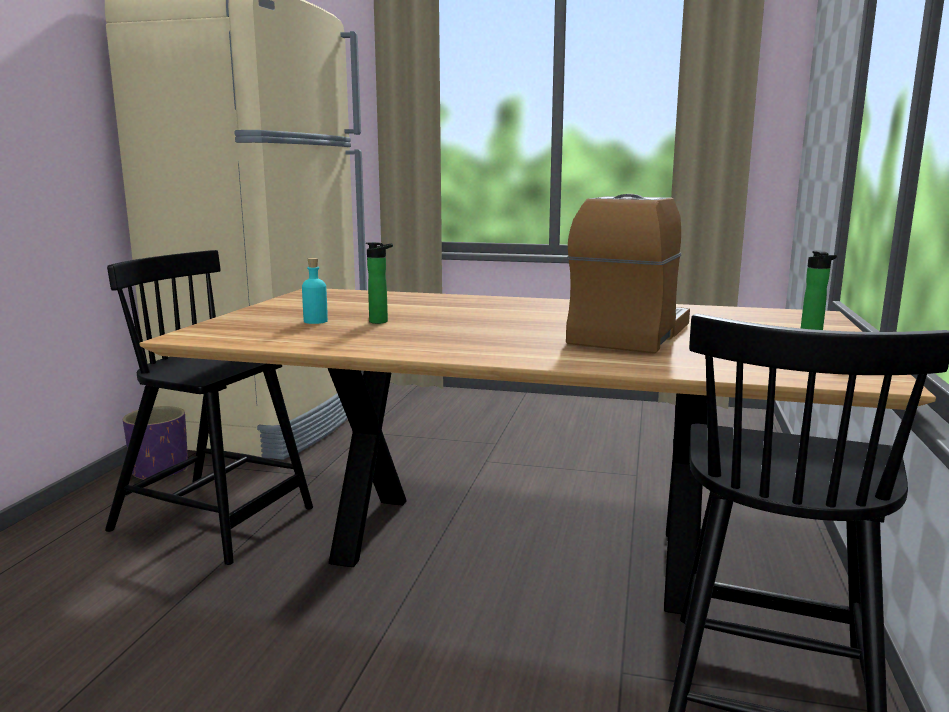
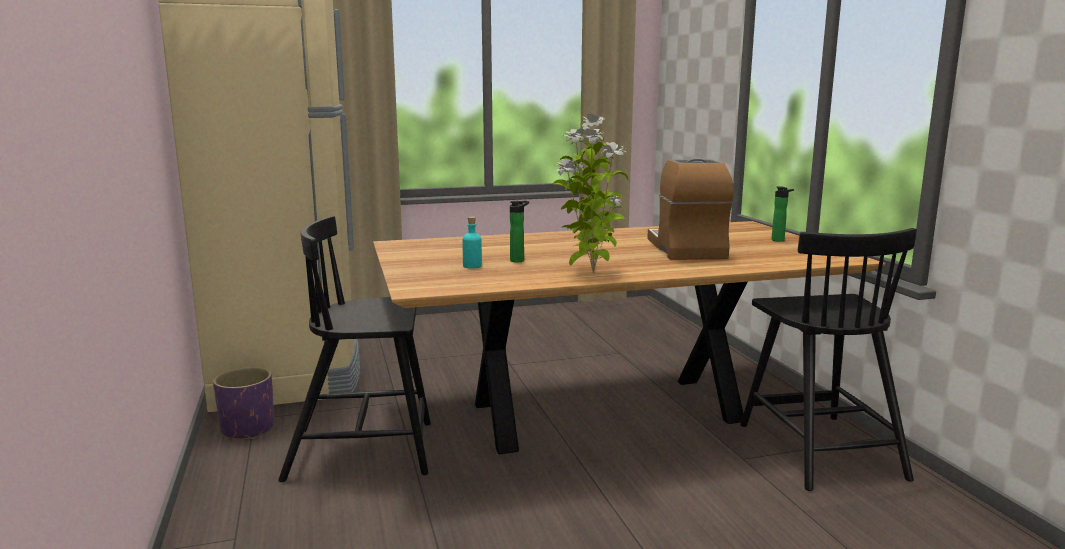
camera: 30 degrees left, 0 degrees up
none -> potted plant [553,114,628,273]

